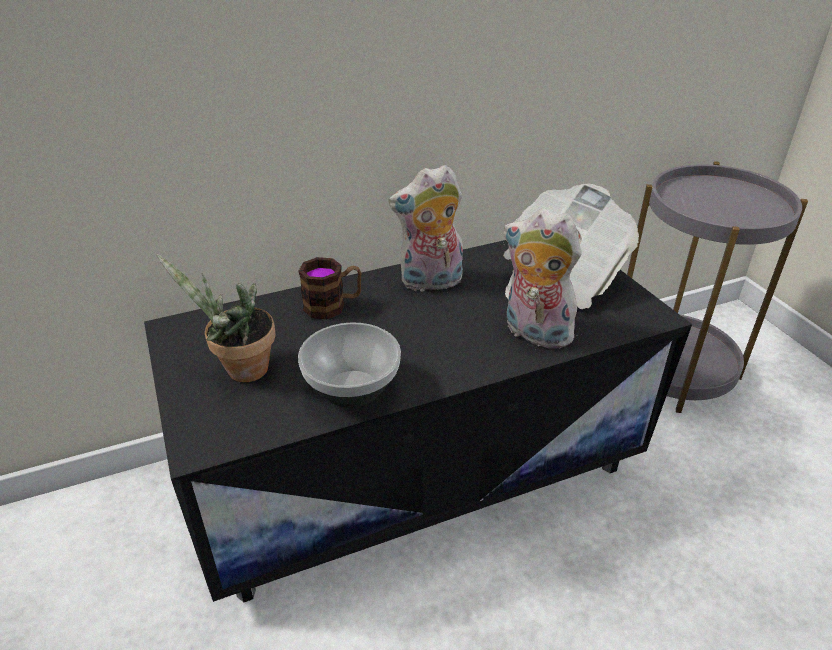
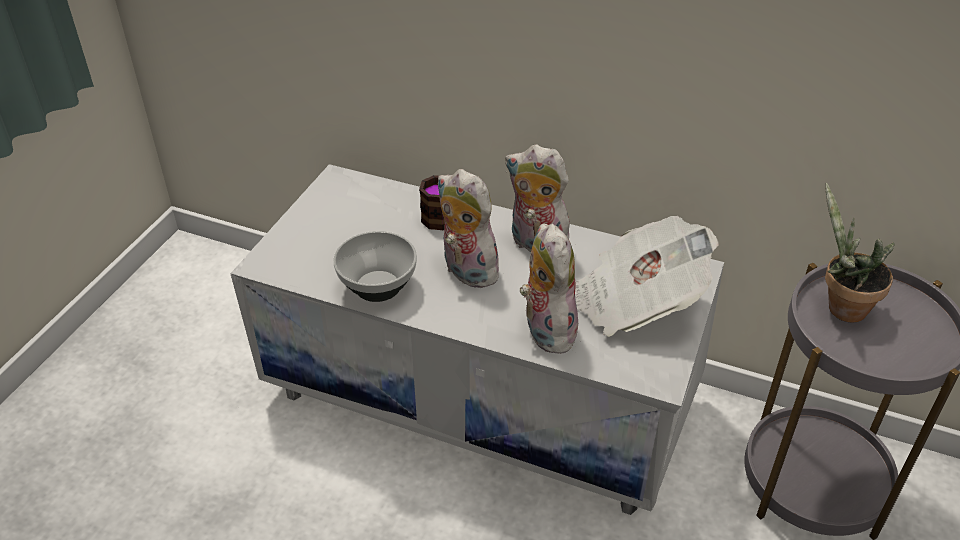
camera: 45 degrees right, 5 degrees up
black tv stand [144,240,692,603] -> white tv stand [230,164,724,515]
potted plant [157,254,276,382] -> potted plant moved to [825,183,895,323]
none -> plush toy [437,169,505,288]

